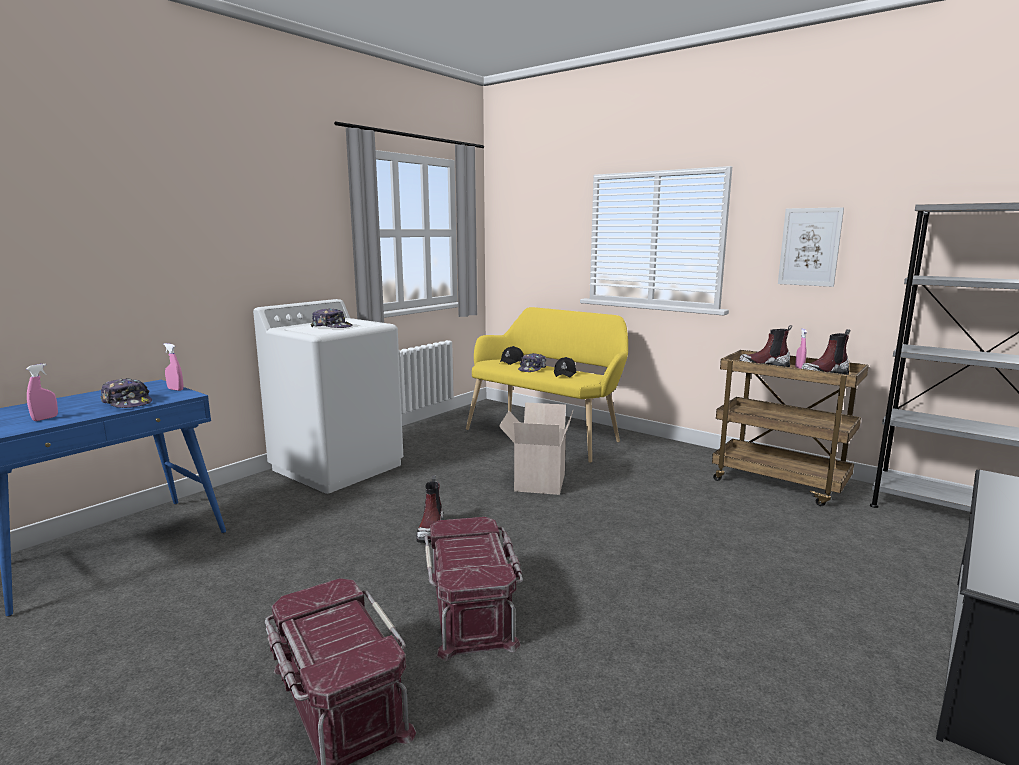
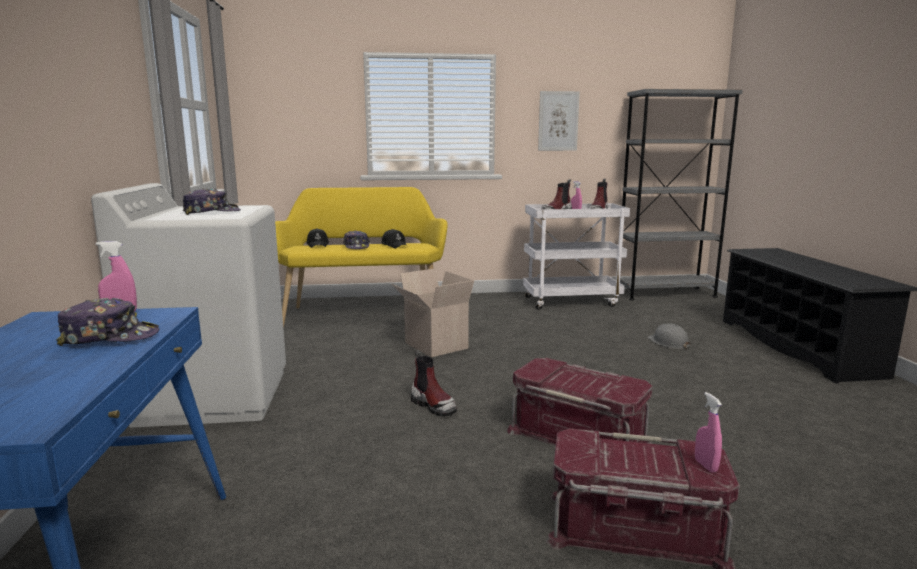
camera: 45 degrees left, 0 degrees up
pink spray bottle [26,363,58,421] -> pink spray bottle moved to [695,392,722,473]
brown cart [712,350,869,506] -> white cart [523,203,630,310]
none -> grey hard hat [648,324,691,349]

